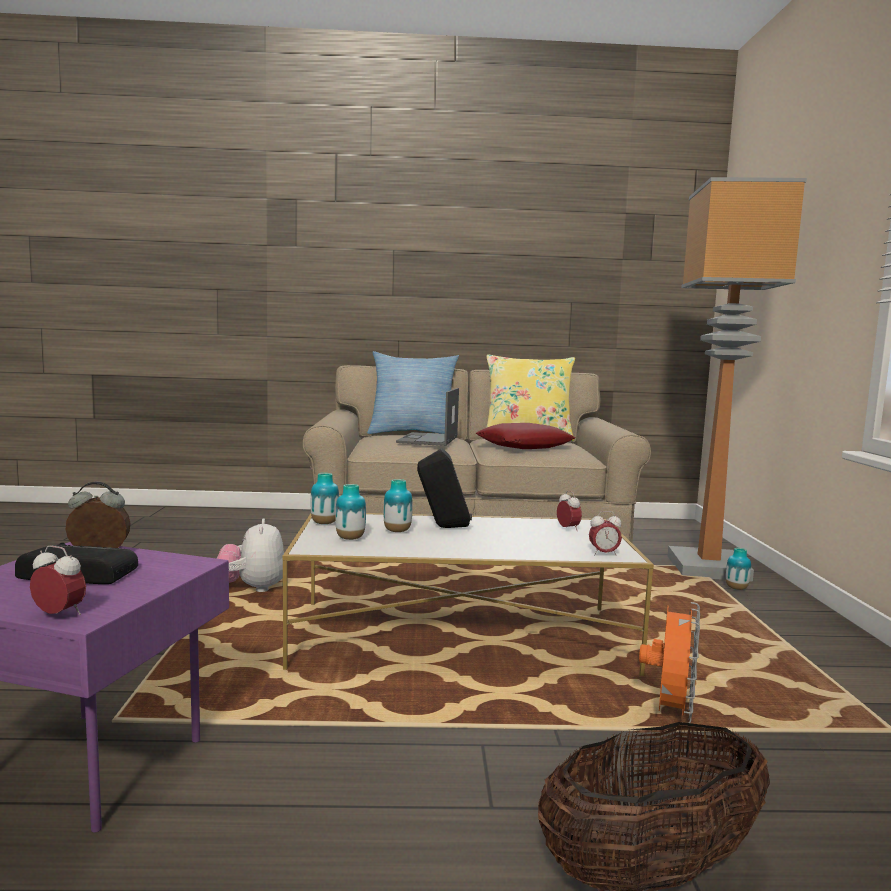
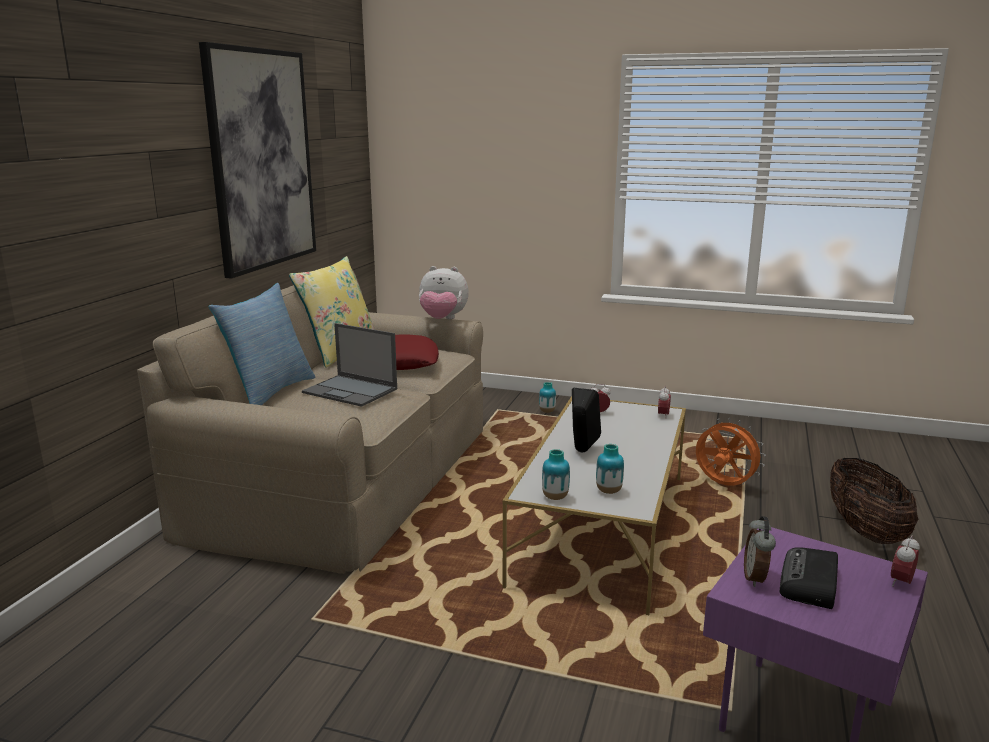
camera: 70 degrees left, 10 degrees up
plush toy [216,519,284,592] -> plush toy moved to [419,266,469,319]
vase [383,479,413,532] -> none
floor lamp [668,177,807,582] -> none
none -> picture [199,42,316,279]

